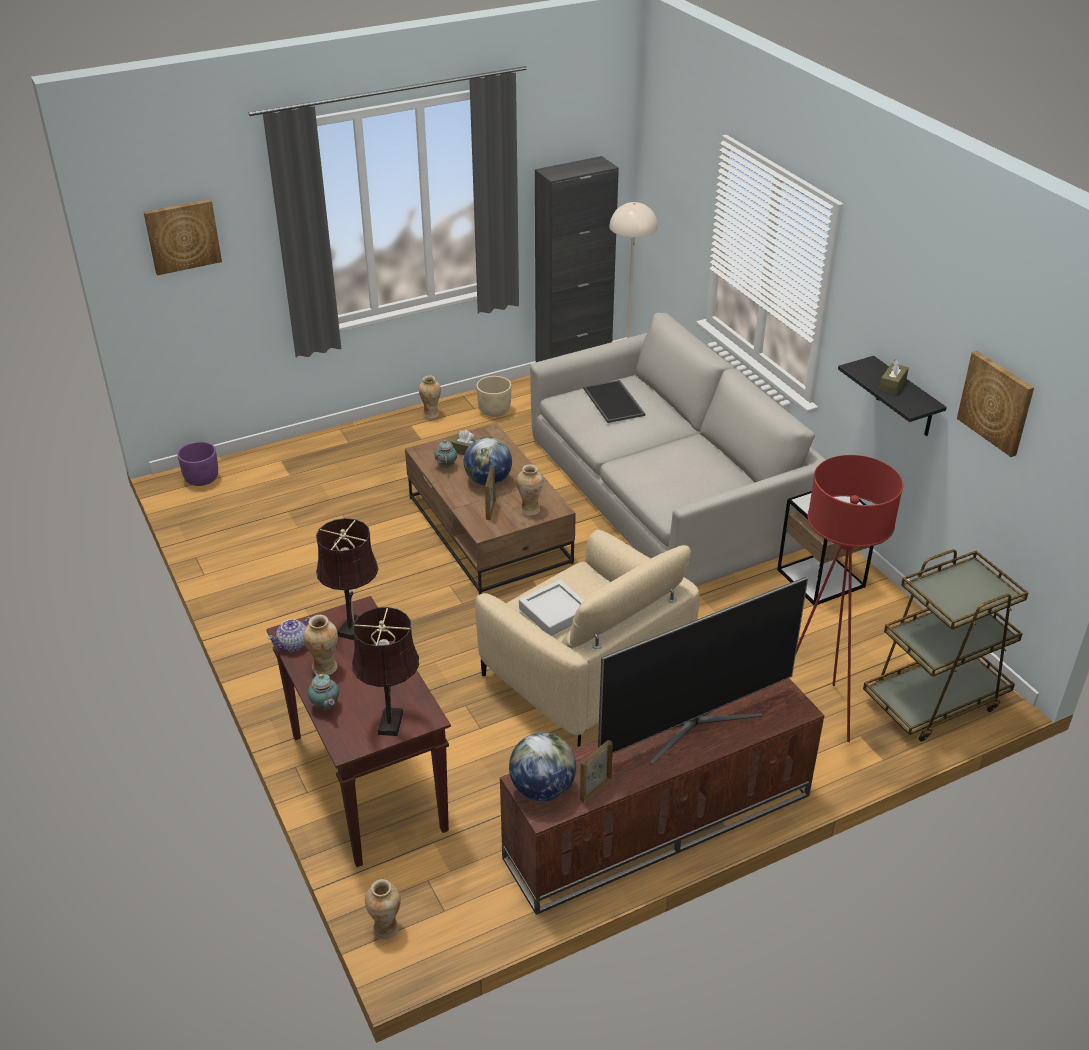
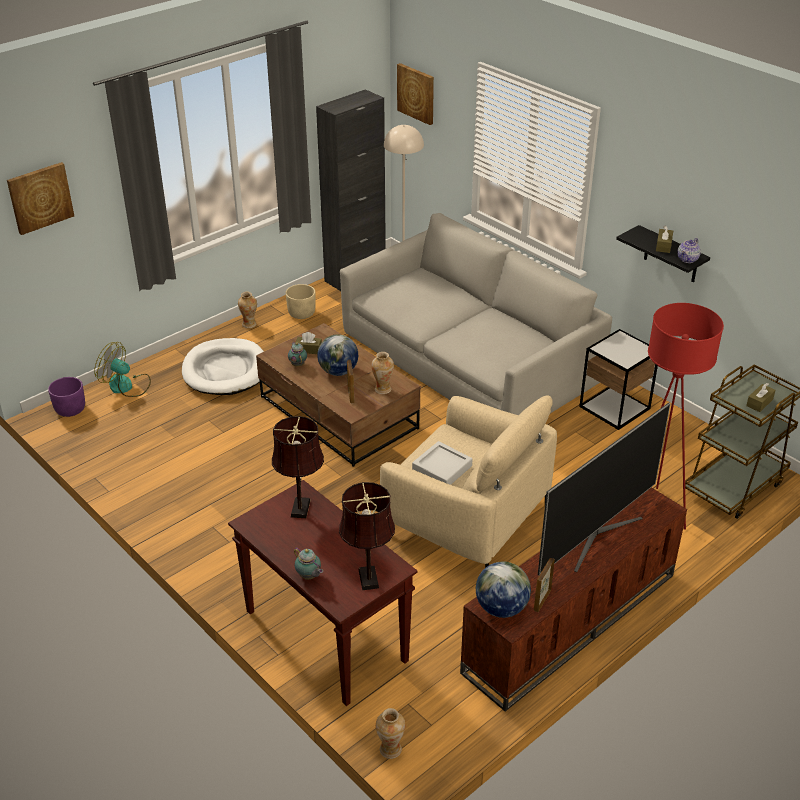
camera: 15 degrees left, 0 degrees up
teapot [267,617,311,652] -> teapot moved to [677,238,701,263]
vase [303,615,338,675] -> none
tray [583,380,645,423] -> none
picture [957,351,1034,457] -> picture moved to [397,63,434,125]
none -> fan [94,342,151,397]
none -> white dog bed [182,338,264,395]
none -> brown tissue box [746,383,776,412]

